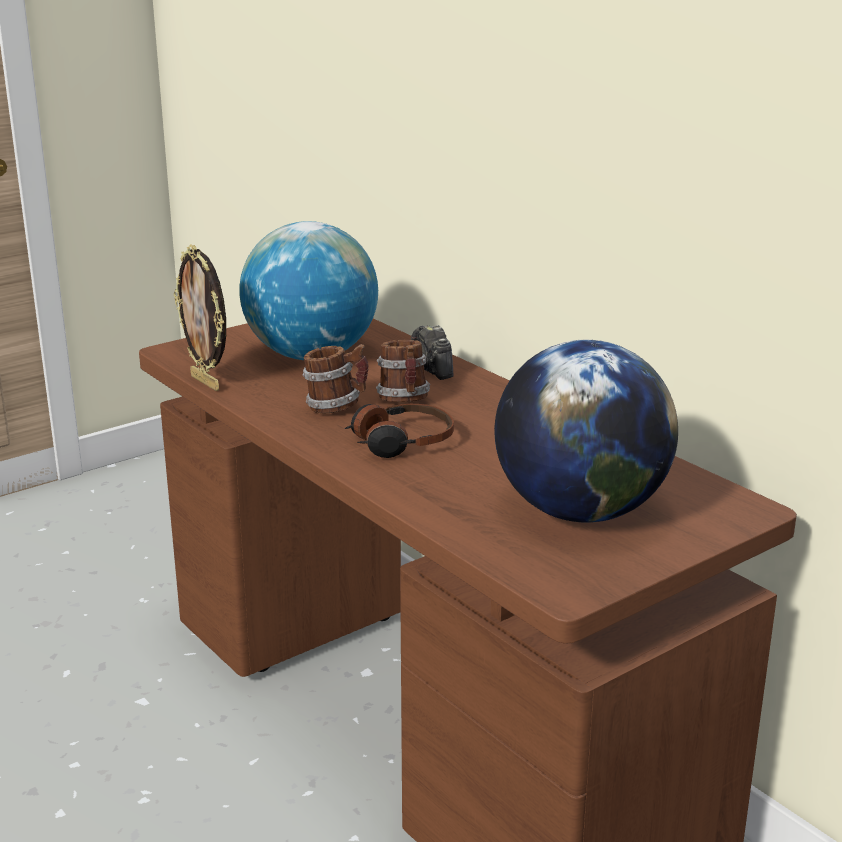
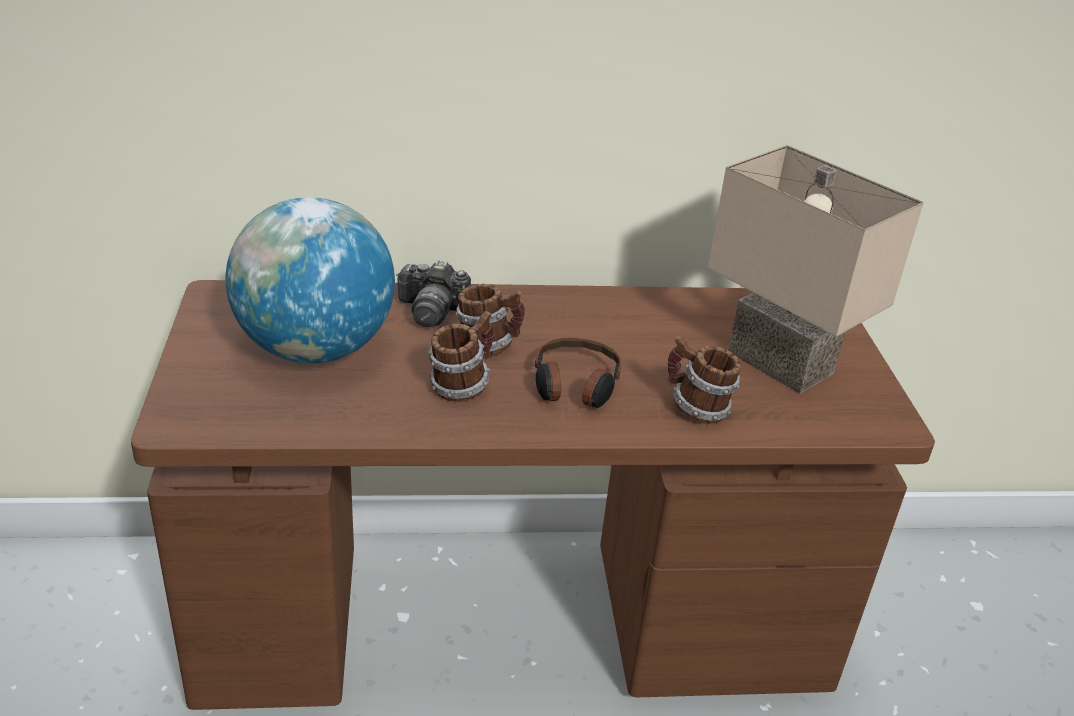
camera: 60 degrees left, 10 degrees up
picture frame [174,245,226,391] -> none
globe [494,340,678,523] -> beige table lamp [708,145,924,394]
none -> mug [667,336,741,424]

